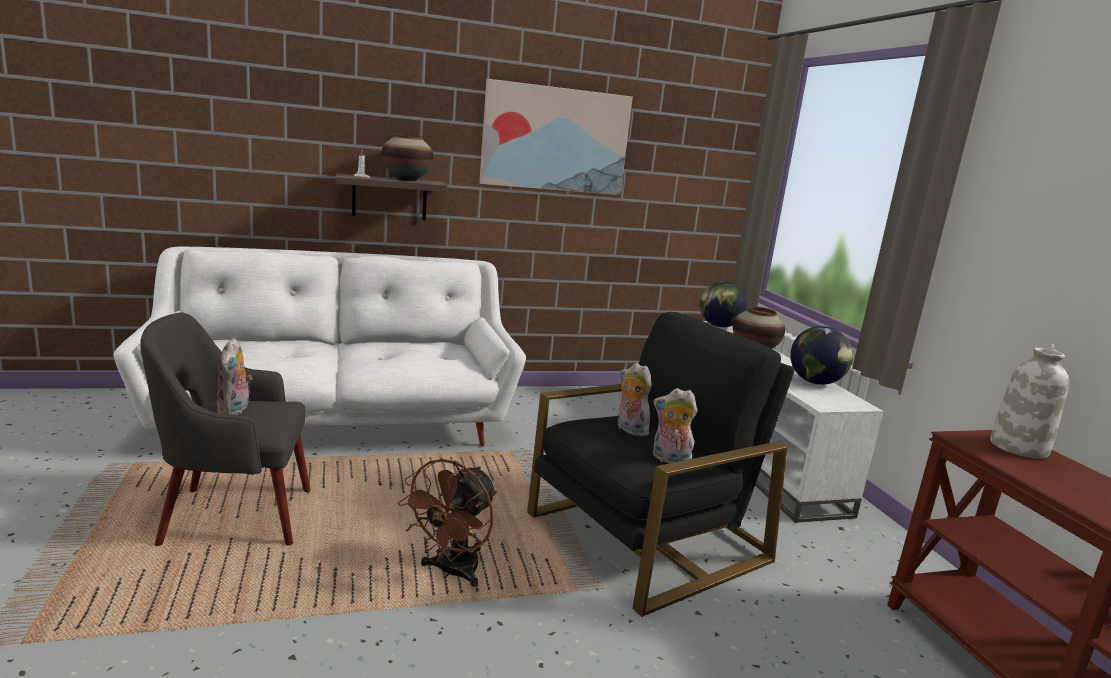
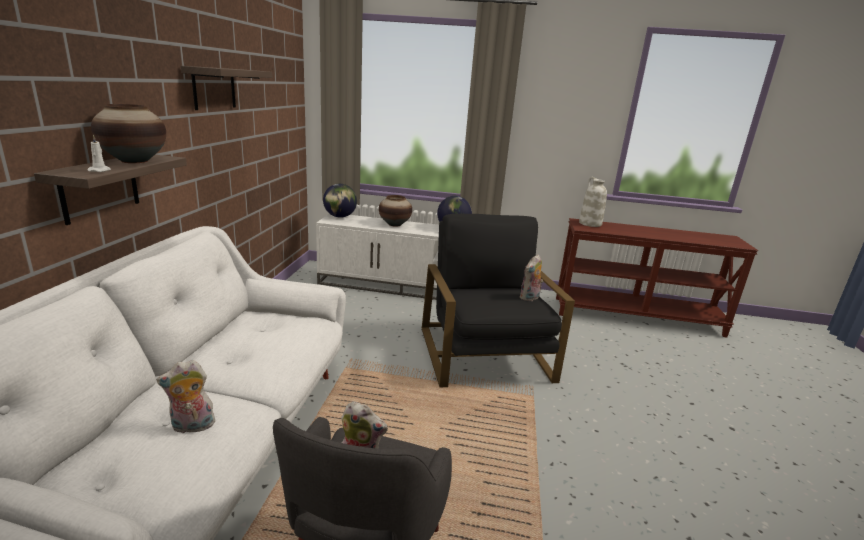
camera: 65 degrees left, 5 degrees up
brown fan [398,459,497,587] -> none
picture [479,79,633,195] -> shelf [181,66,273,110]
plush toy [618,363,652,436] -> plush toy moved to [156,360,215,433]

